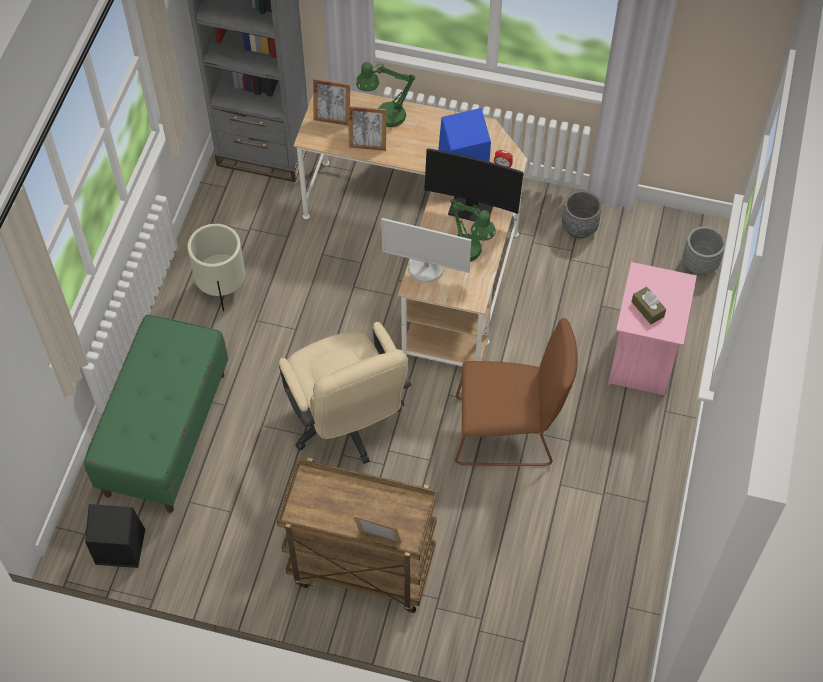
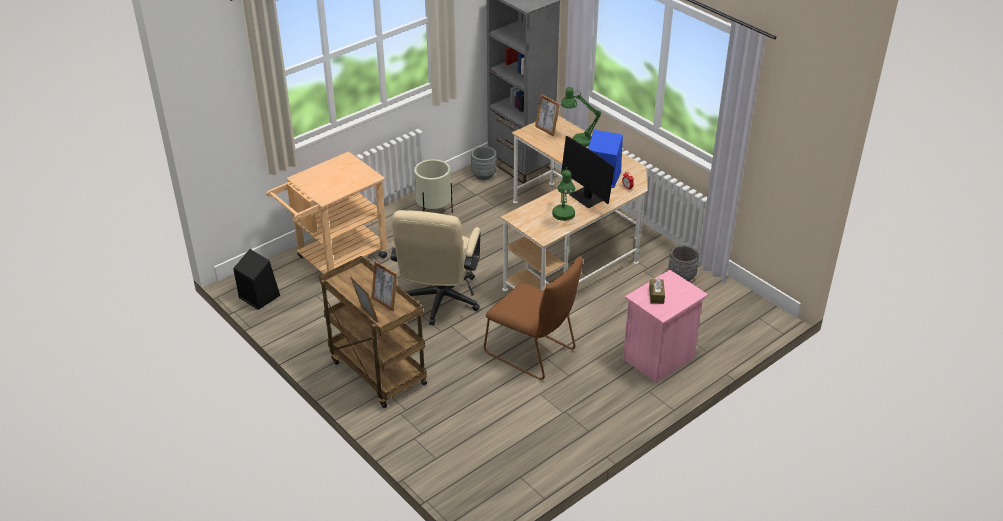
camera: 35 degrees right, 20 degrees down
green bench [84,315,228,513] -> beige cart [266,151,388,274]
picture frame [348,106,387,151] -> picture frame moved to [371,261,398,311]
monitor [381,218,471,282] -> none
grey planter [683,226,726,275] -> grey planter moved to [471,146,497,180]

